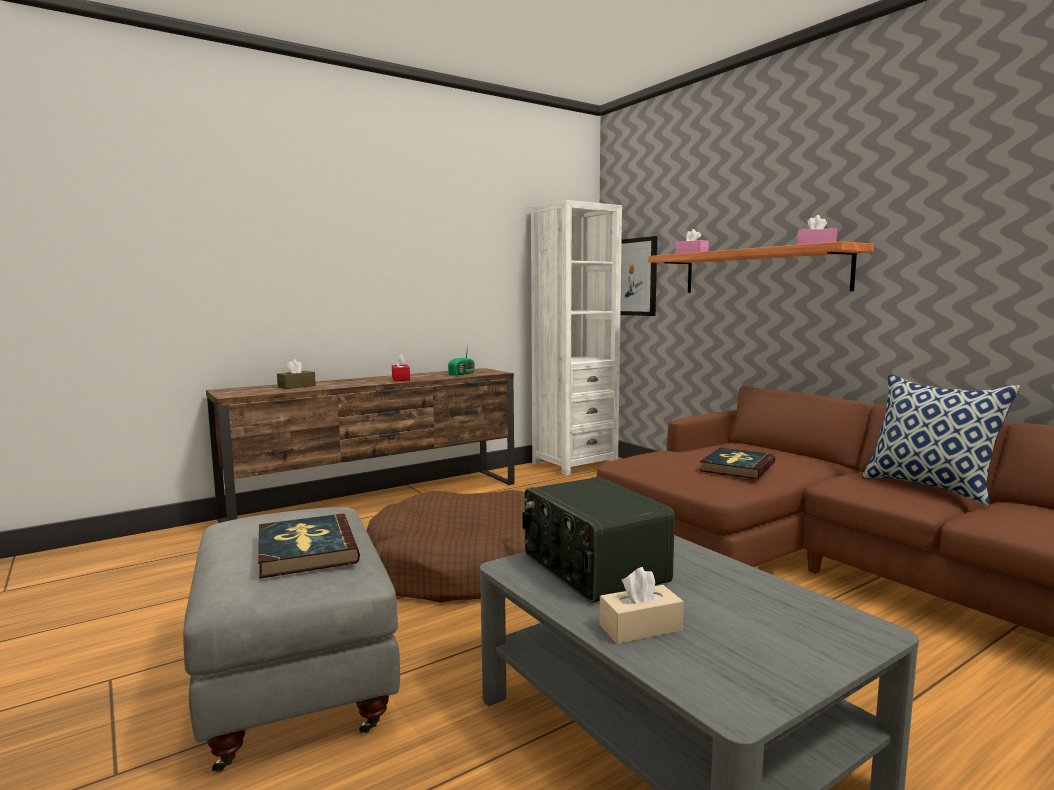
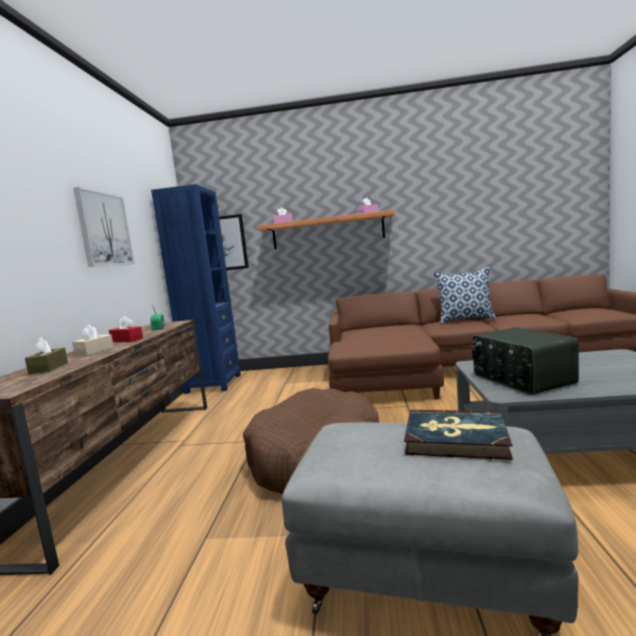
camera: 50 degrees left, 0 degrees up
radio [522,477,675,603] -> radio turned 60 degrees clockwise [472,327,579,395]
white bookcase [531,200,622,476] -> blue bookcase [151,184,241,394]
beige tissue box [600,567,684,644] -> beige tissue box moved to [72,325,114,356]
book [699,448,775,479] -> none
none -> picture [73,187,135,267]

